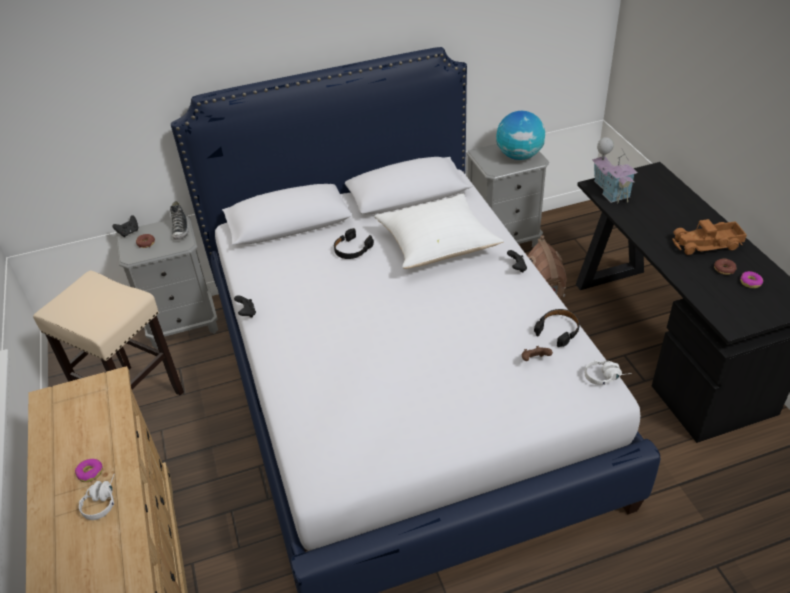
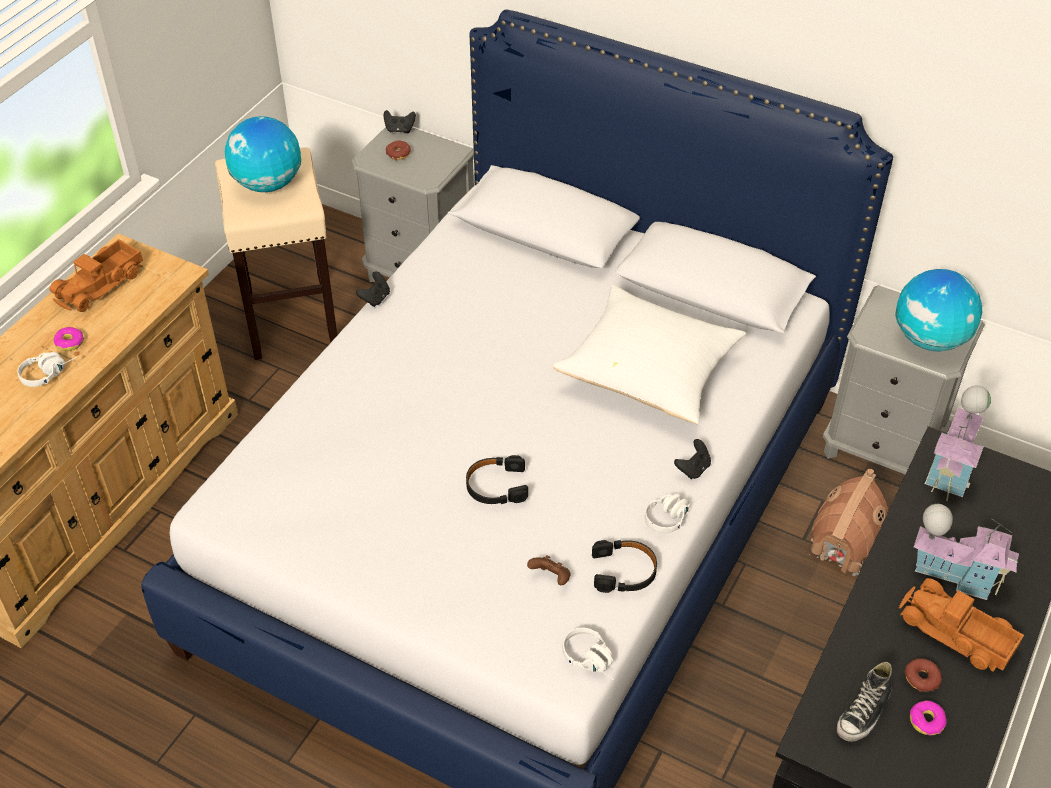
camera: 45 degrees right, 5 degrees up
shoe [170,201,188,240] -> shoe moved to [837,662,892,742]
black headphones [334,228,374,259] -> black headphones moved to [466,455,528,504]
none -> toy truck [49,239,143,312]
none -> globe [225,116,301,192]
none -> white headphones [645,493,699,533]
none -> toy house [914,504,1019,600]

